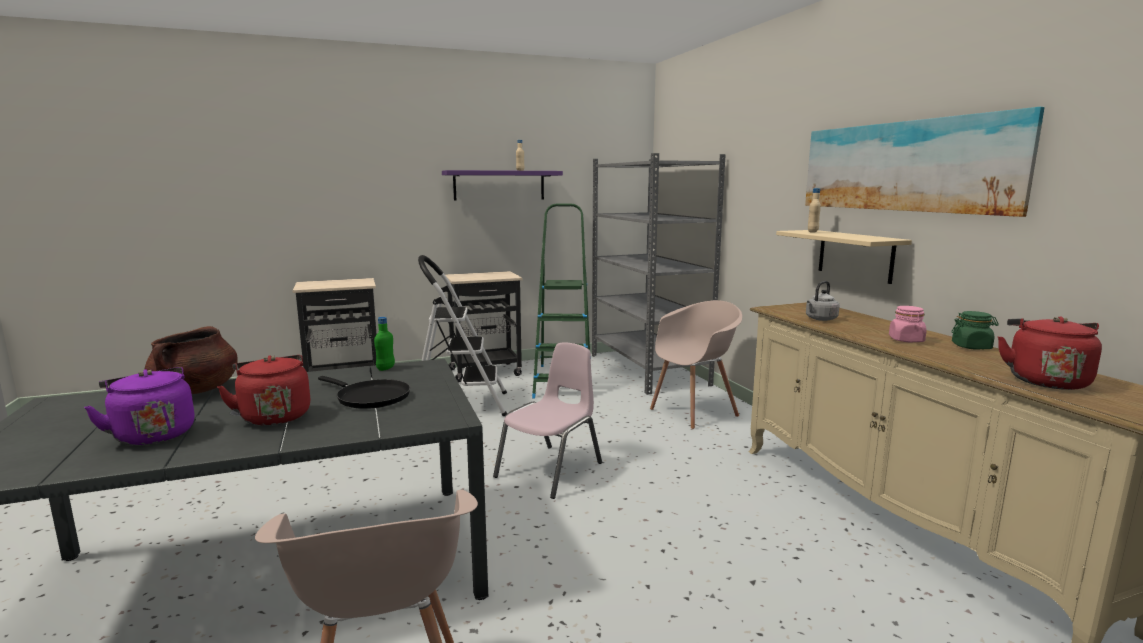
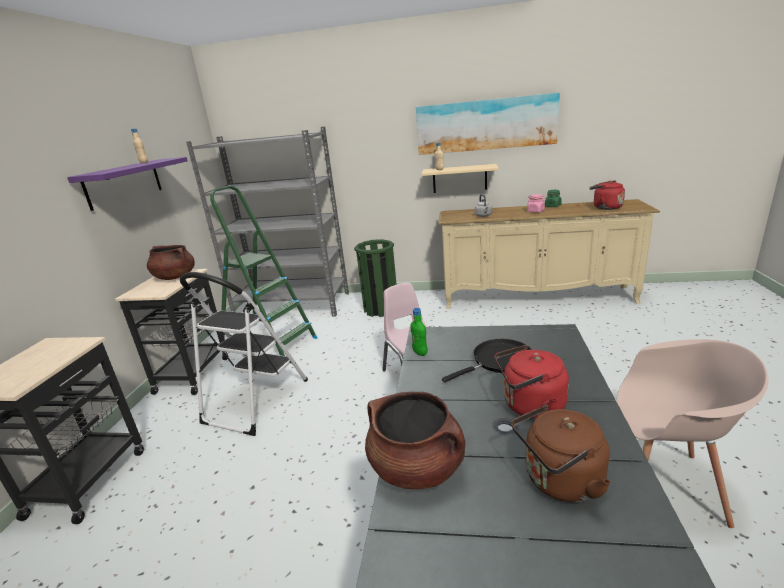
camera: 60 degrees left, 10 degrees up
purple kettle [84,367,195,445] -> brown kettle [512,405,611,502]
beige chair [650,300,742,429] -> green trash can [354,239,397,317]
none -> brown cooking pot [147,245,195,280]

